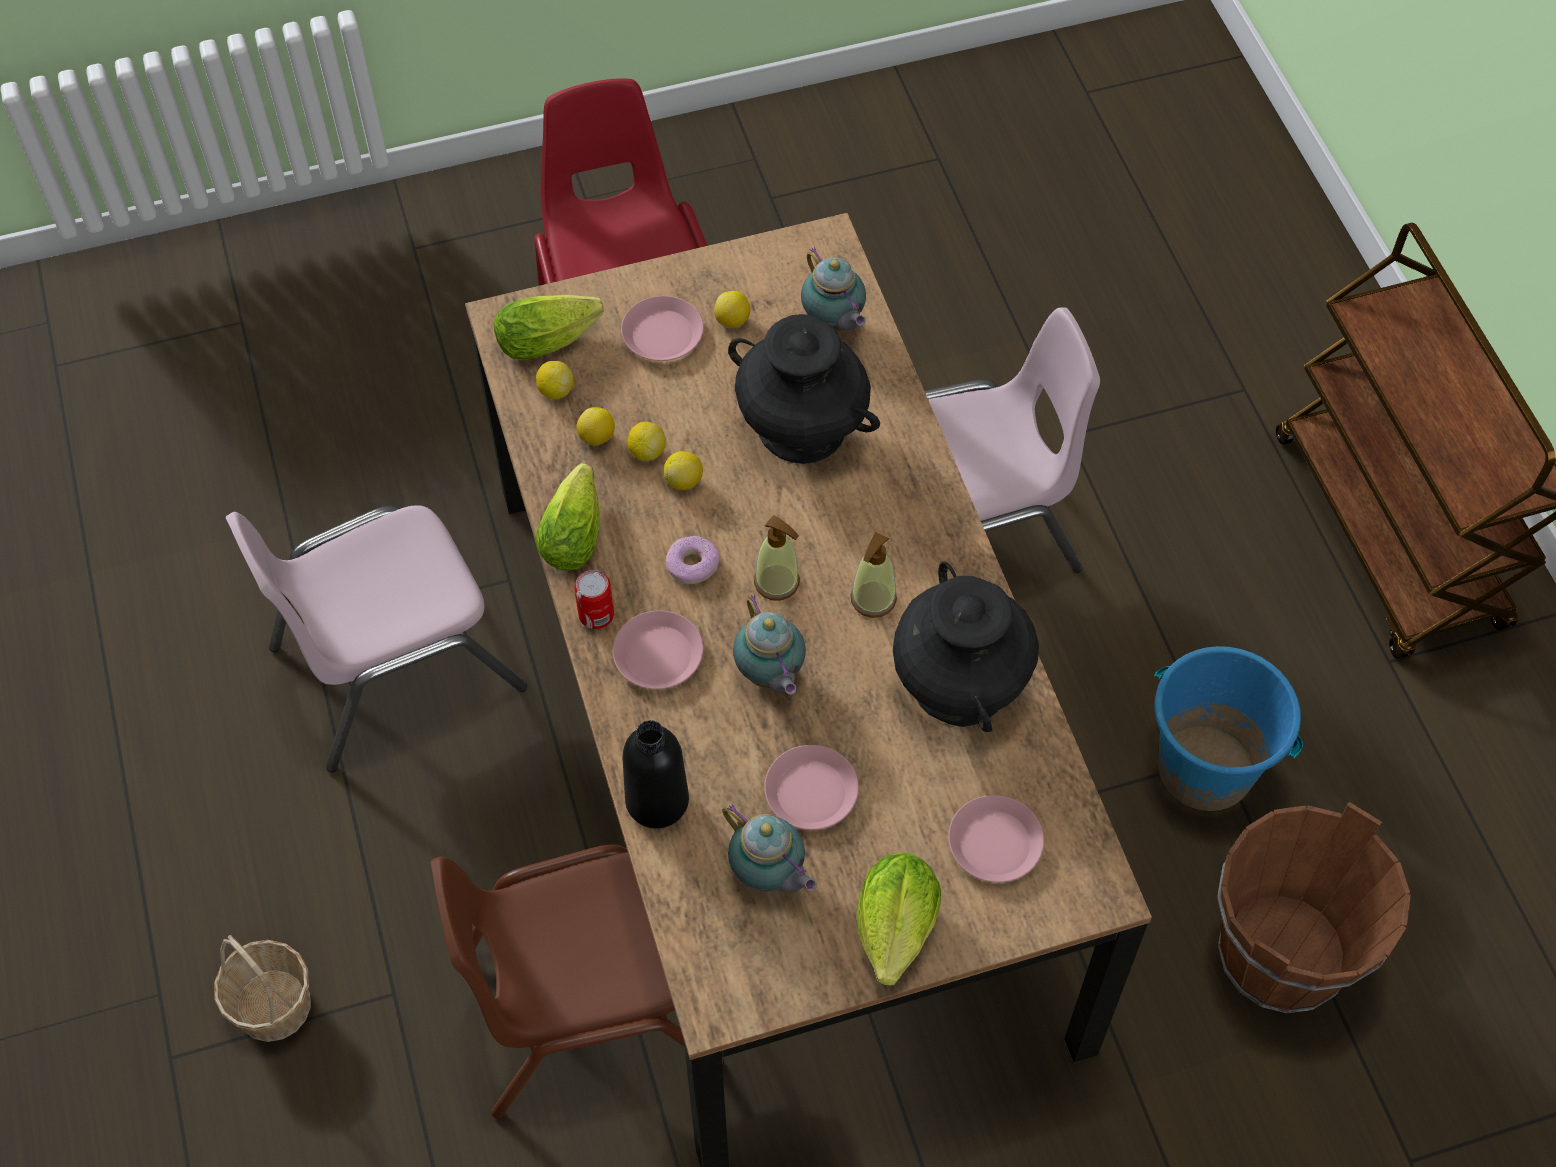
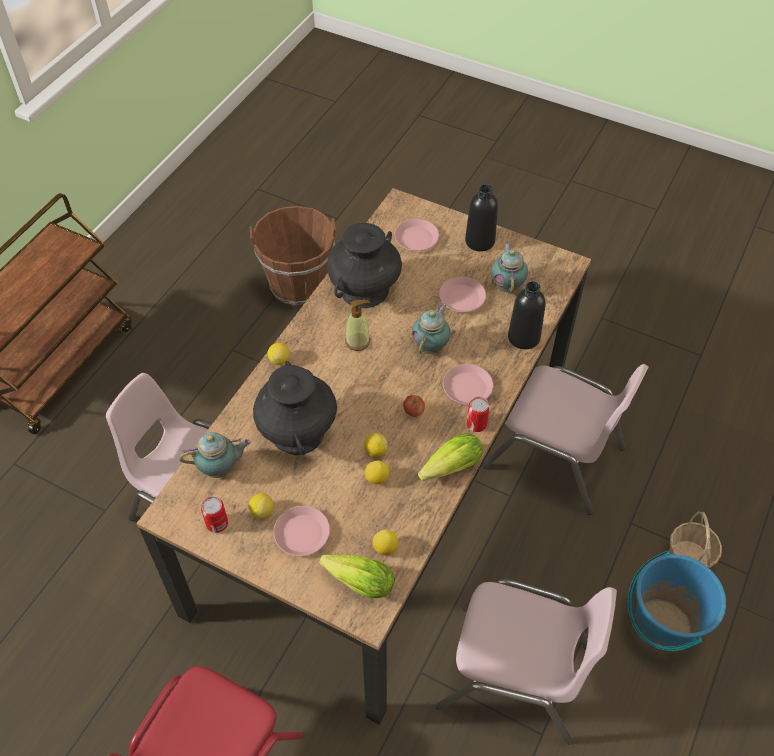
camera: 135 degrees left, 5 degrees down
brown chair [431,845,724,1119] -> pink chair [482,364,649,515]
lemon [576,407,615,446] -> lemon moved to [268,343,290,365]
donut [666,536,720,584] -> apple [403,395,425,417]
soap dispenser [754,515,800,601] -> none
teapot [801,247,866,331] -> teapot turned 60 degrees clockwise [180,432,251,478]
lettuce [856,853,941,986] -> black bottle [465,184,498,252]
blue bucket [1154,646,1303,811] -> blue bucket moved to [628,551,726,654]
none -> can [201,497,228,533]

